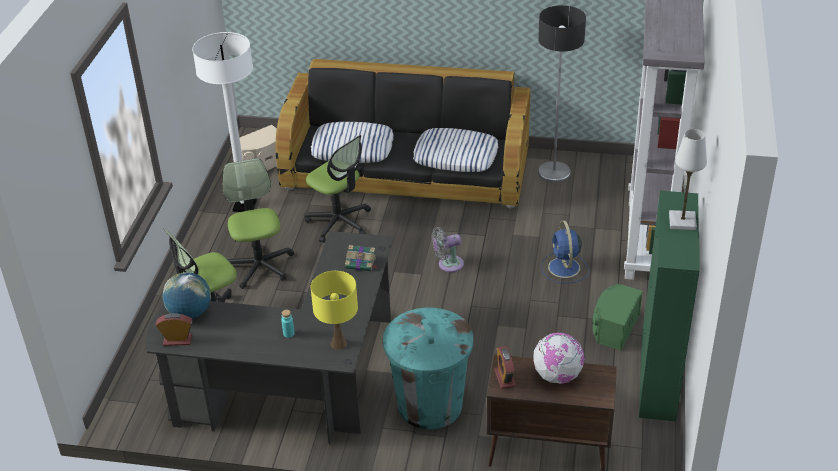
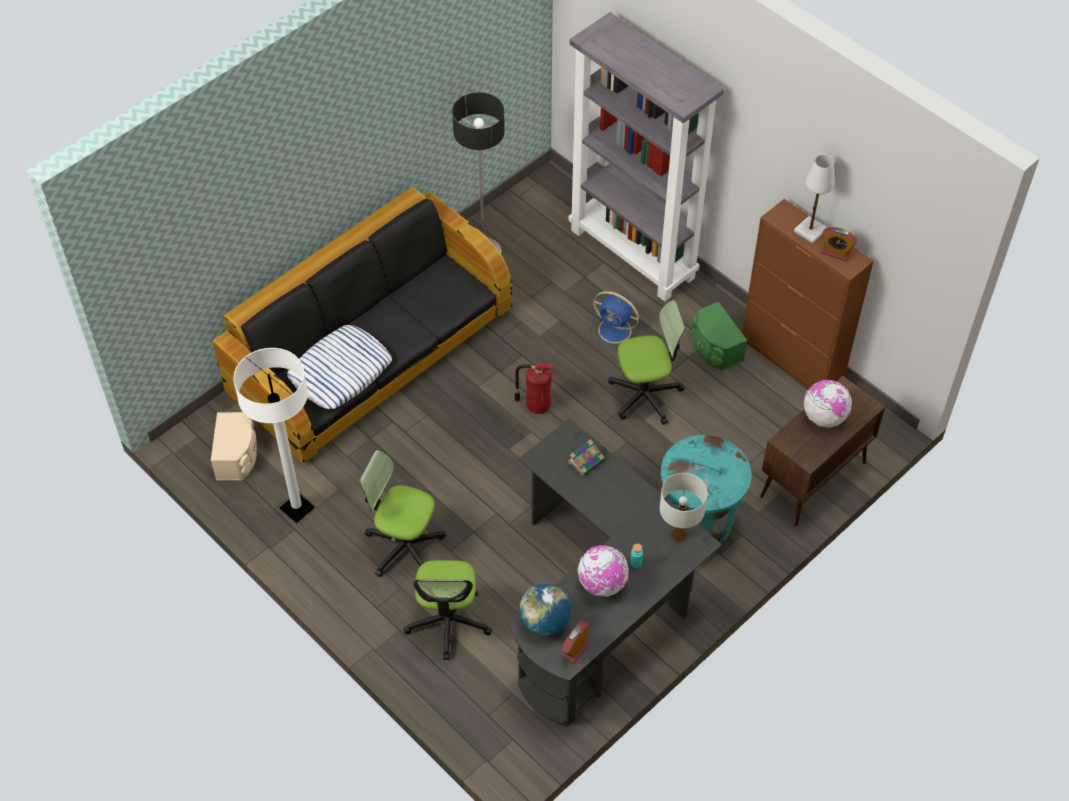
camera: 55 degrees left, 15 degrees up
office chair [304,135,371,243] -> office chair moved to [608,300,685,425]
yellow table lamp [311,271,358,350] -> white table lamp [660,473,708,542]
pillow [413,128,498,172] -> none
grey fan [432,227,464,272] -> fire extinguisher [515,363,556,414]
alarm clock [494,346,516,389] -> alarm clock moved to [822,227,857,261]
green cabinet [639,191,700,422] -> brown cabinet [742,199,874,389]
none -> globe [578,545,629,597]

